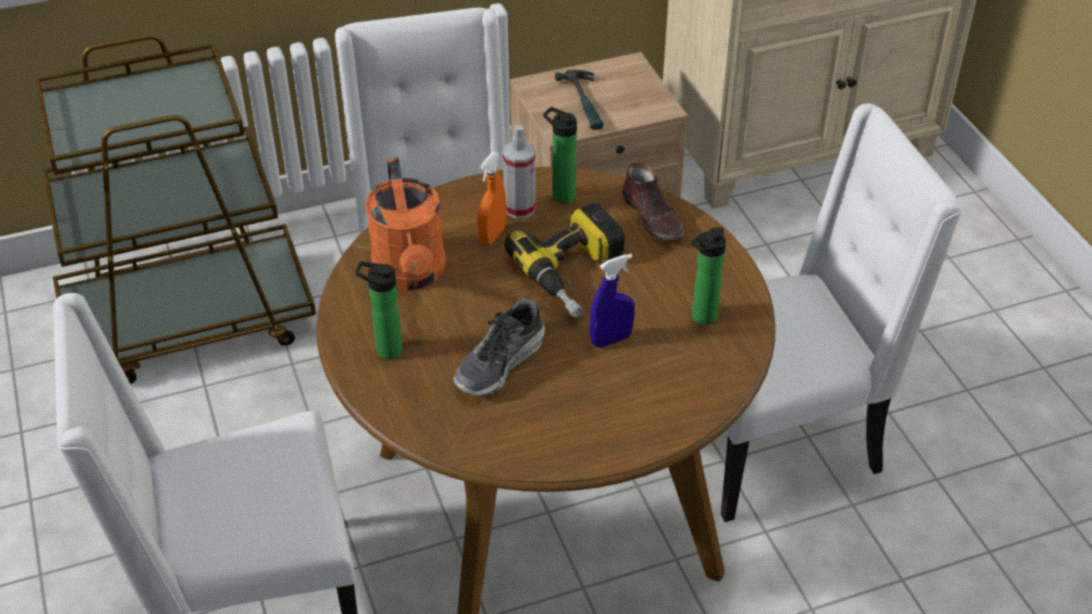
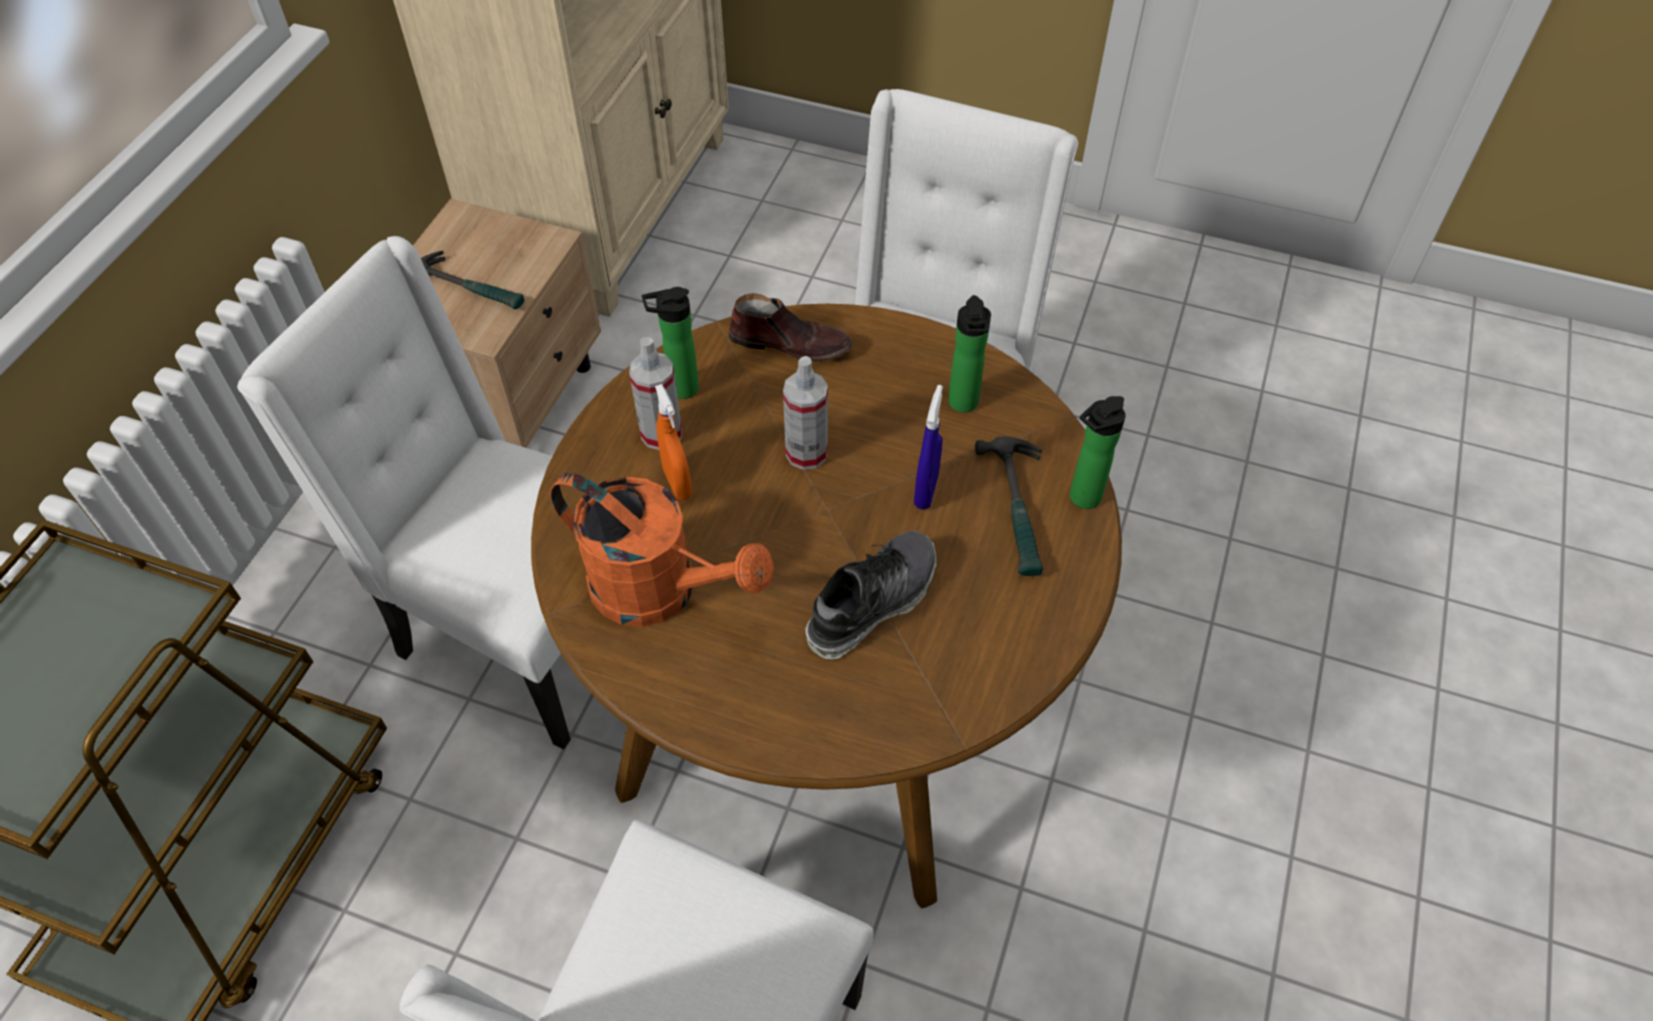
camera: 50 degrees left, 10 degrees up
bottle [356,261,403,360] -> bottle moved to [1070,396,1126,509]
shoe [454,298,545,396] -> shoe turned 120 degrees counterclockwise [806,530,936,660]
power drill [505,203,625,317] -> spray bottle [783,356,828,470]
none -> hammer [975,437,1043,576]

